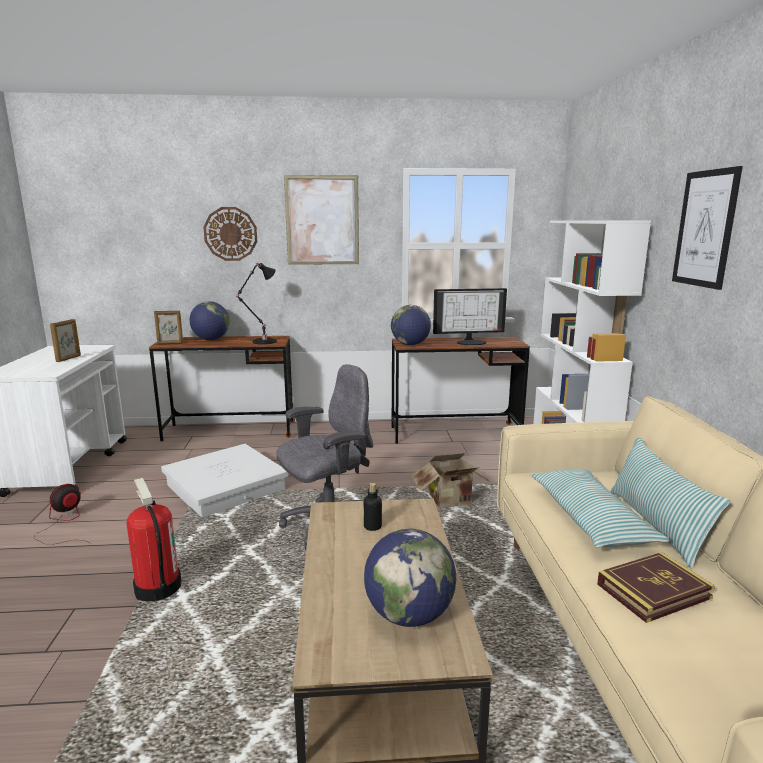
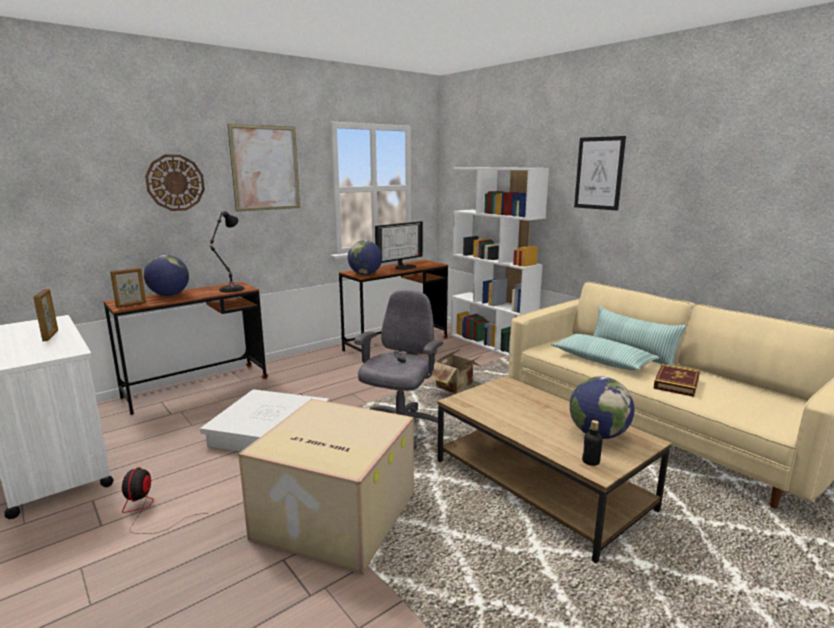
camera: 35 degrees left, 0 degrees up
fire extinguisher [127,478,182,601] -> cardboard box [238,399,414,574]
bottle [364,483,382,531] -> bottle moved to [582,420,603,466]

